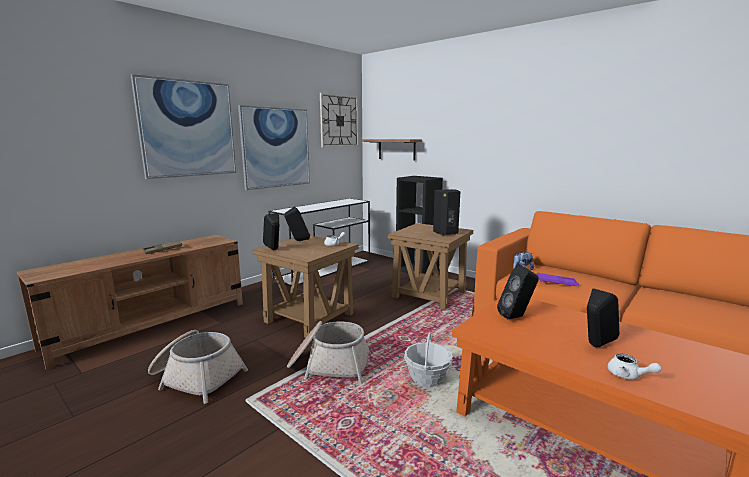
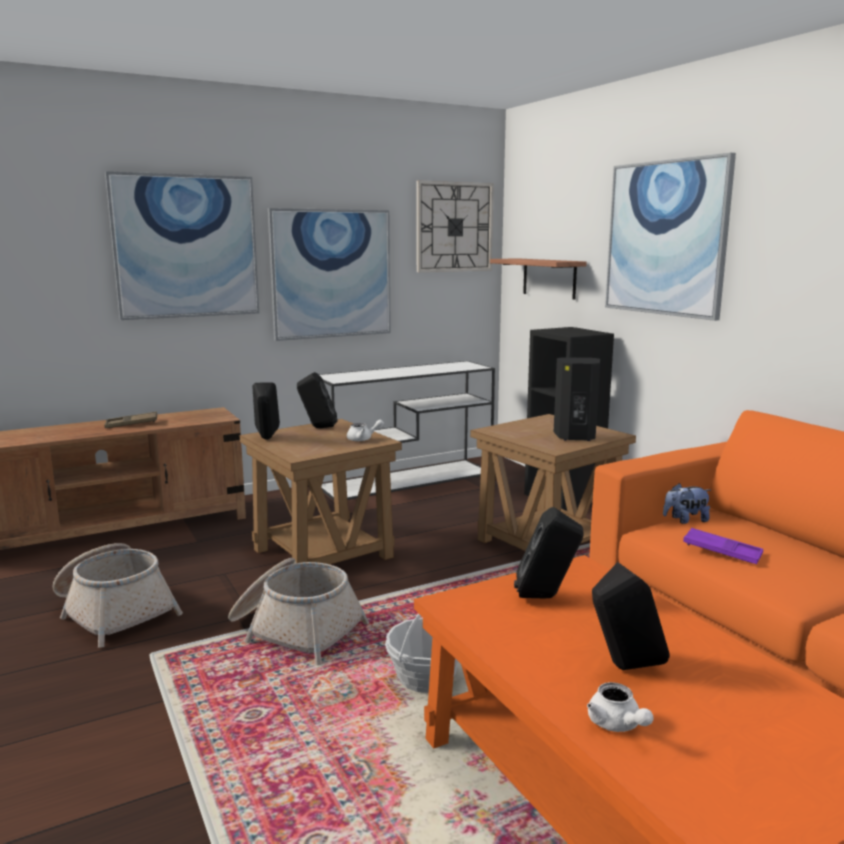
camera: 20 degrees right, 0 degrees up
none -> picture [605,153,736,321]

